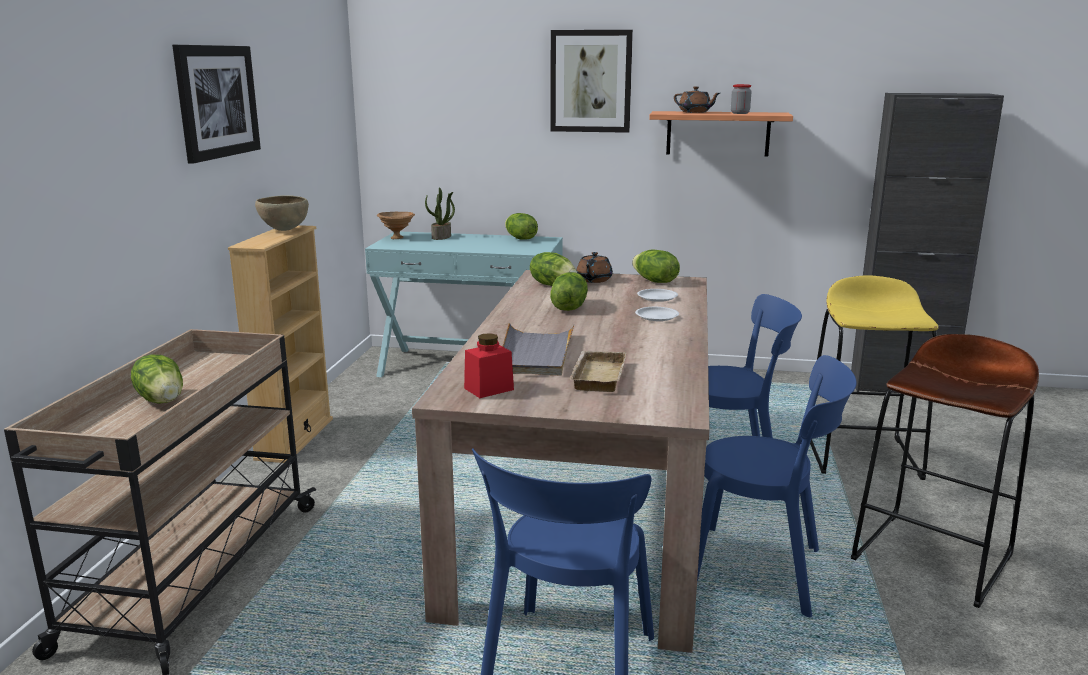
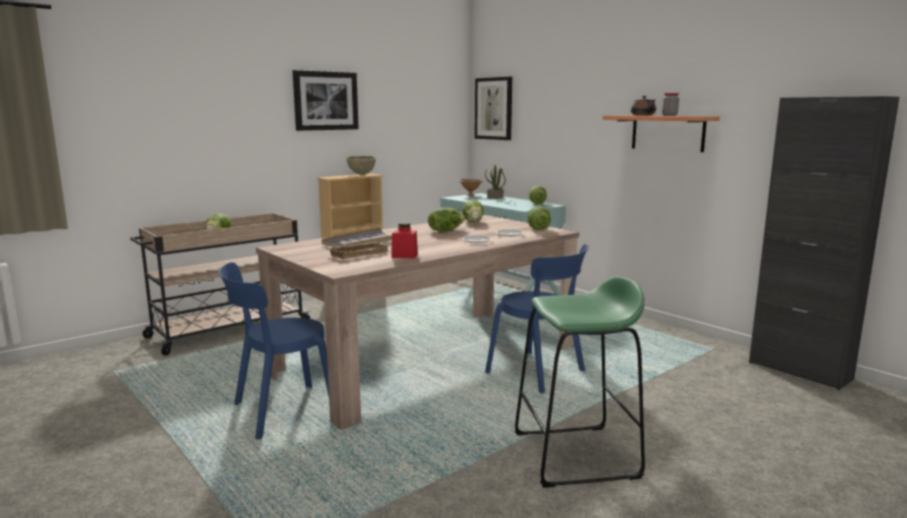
camera: 40 degrees right, 5 degrees down
red jar [464,333,514,398] -> red jar moved to [391,222,418,258]
picture [550,30,633,133] -> picture moved to [475,77,512,140]
brown teapot [577,252,613,283] -> none
blue chair [697,355,857,617] -> none
yellow stool [810,275,939,480] -> none
brown stool [851,334,1039,608] -> green stool [515,277,645,488]

